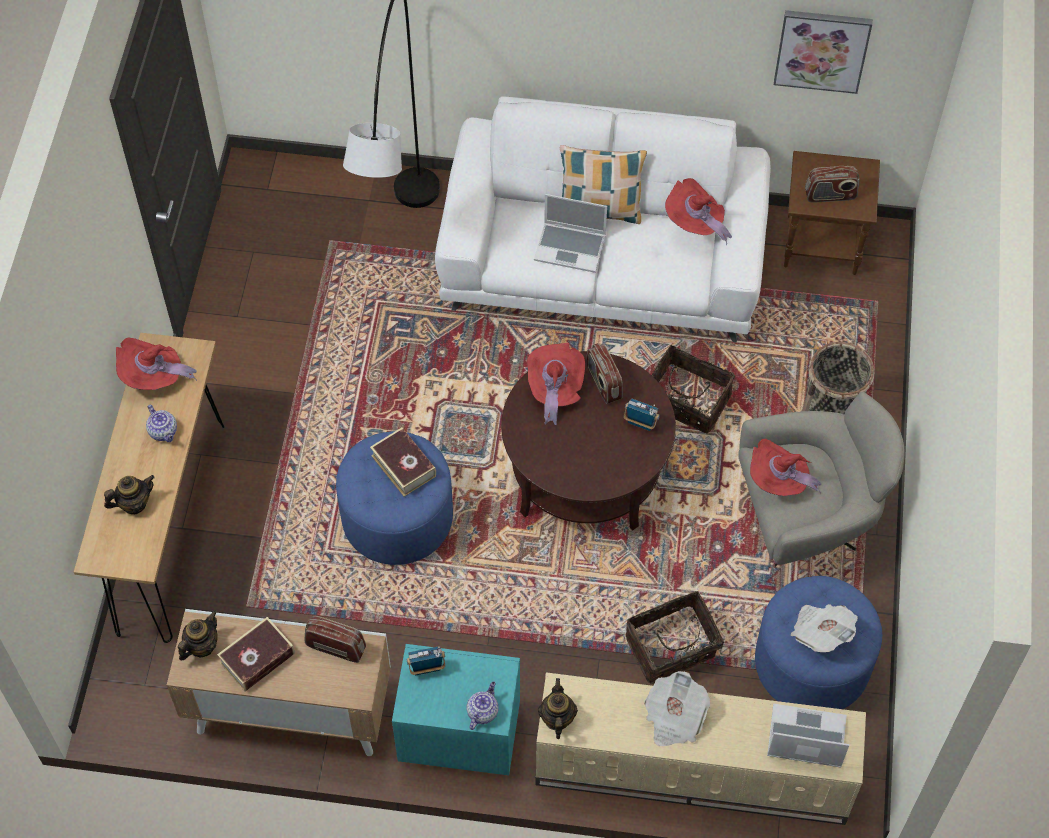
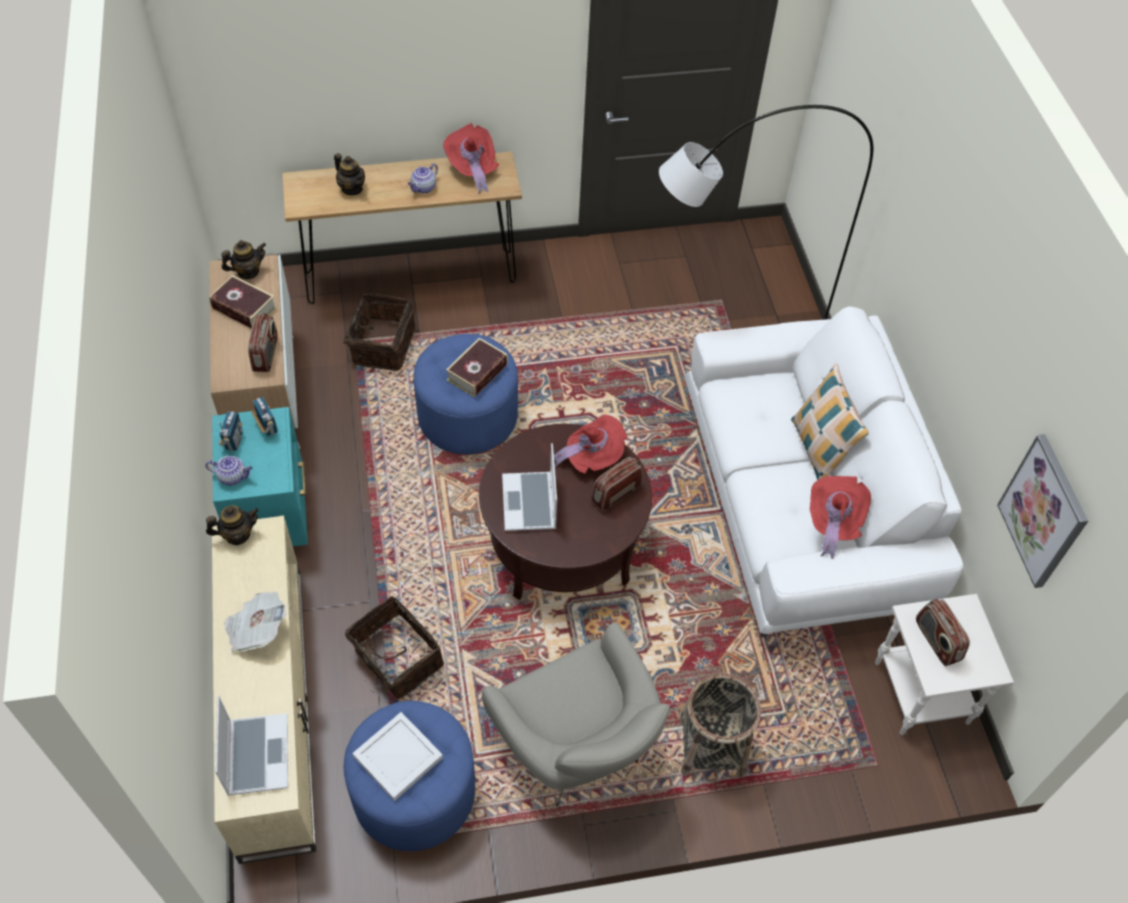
camera: 70 degrees right, 5 degrees down
teapot [178,610,218,660] -> teapot turned 45 degrees counterclockwise [221,240,266,279]
laptop [534,194,607,273] -> laptop moved to [502,443,557,531]
radio [624,398,660,431] -> radio moved to [218,411,242,451]
basket [652,345,735,433] -> basket moved to [332,294,416,371]
red hat [750,439,822,496] -> none
brown side table [784,151,880,275] -> white side table [875,594,1014,735]
newspaper [791,604,858,652] -> white tray [352,712,443,801]

